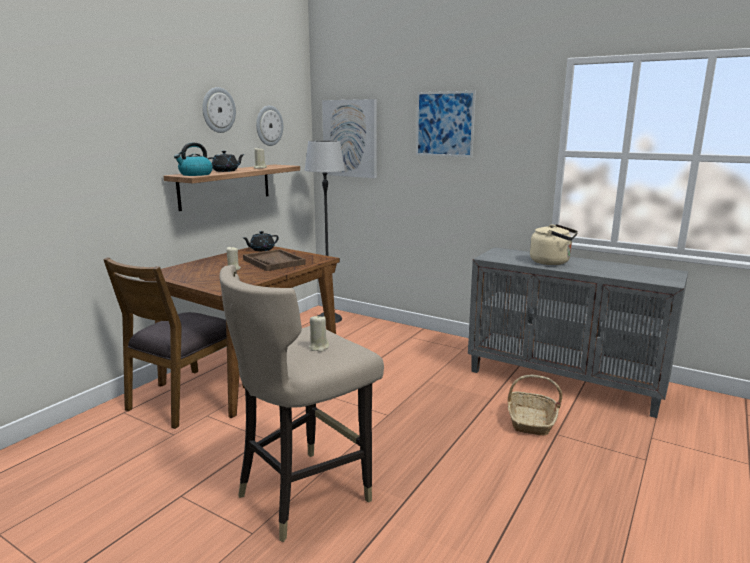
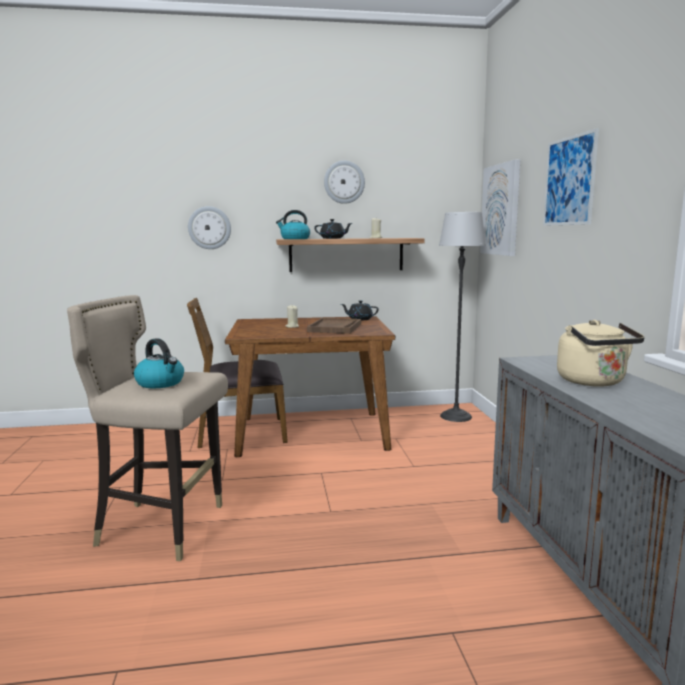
camera: 50 degrees right, 5 degrees down
wall clock [256,105,283,146] -> wall clock moved to [188,206,231,249]
beige candle [309,315,329,352] -> kettle [134,338,184,388]
basket [507,375,562,436] -> none

